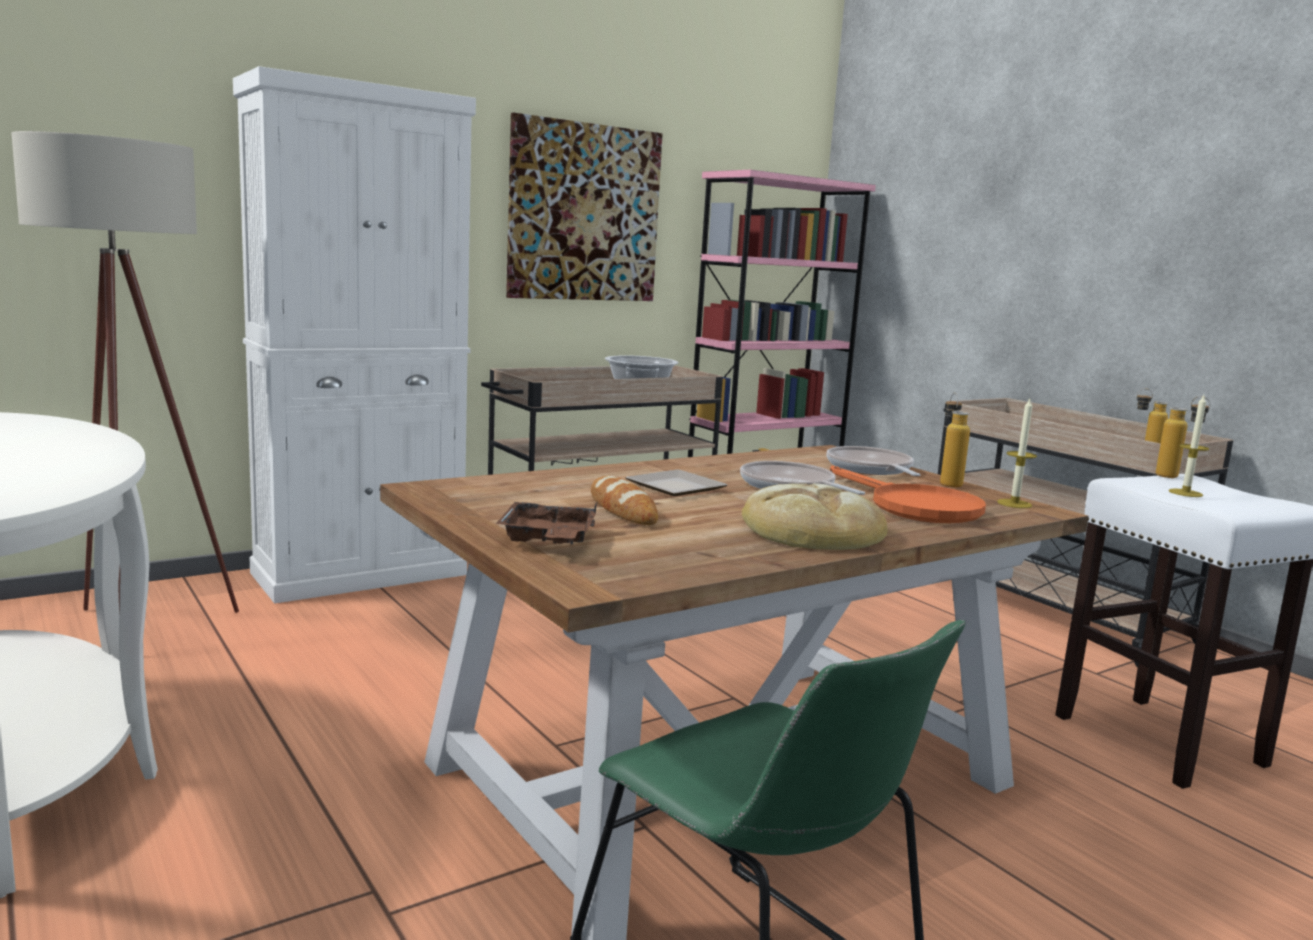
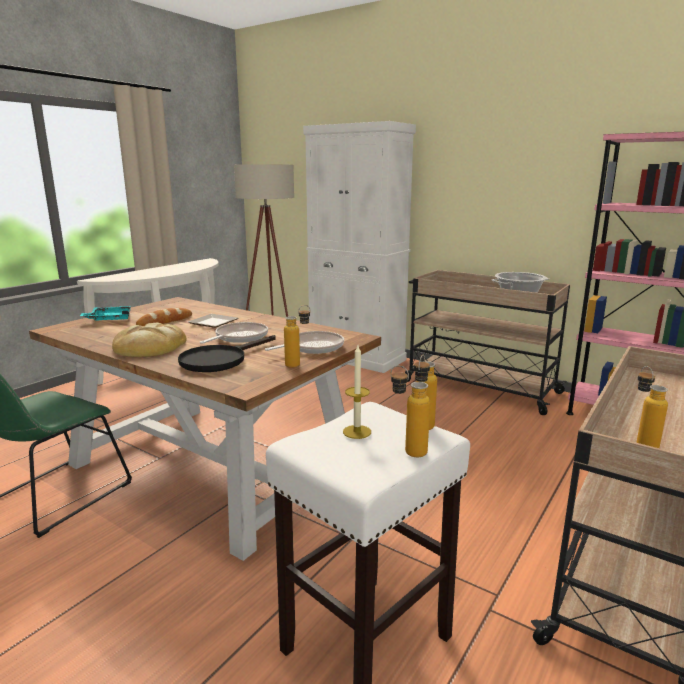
camera: 70 degrees right, 5 degrees up
brown tray [496,501,598,544] -> turquoise tray [80,306,131,321]
picture [506,112,663,301] -> none
orange frying pan [830,465,986,523] -> black frying pan [178,335,276,372]
candle [997,399,1037,508] -> none
none -> bottle [390,365,430,457]

